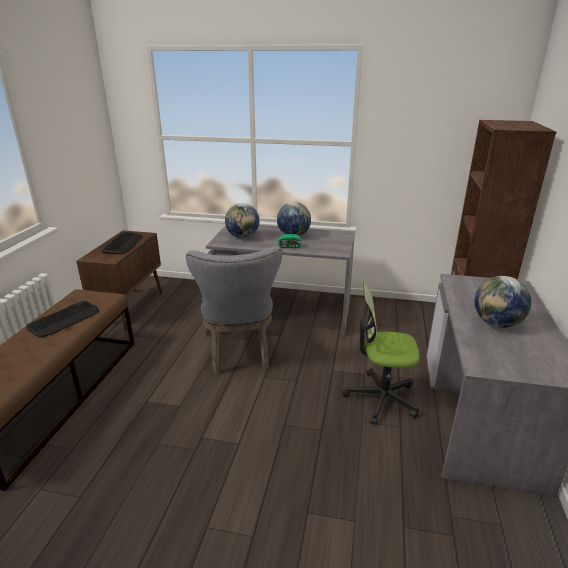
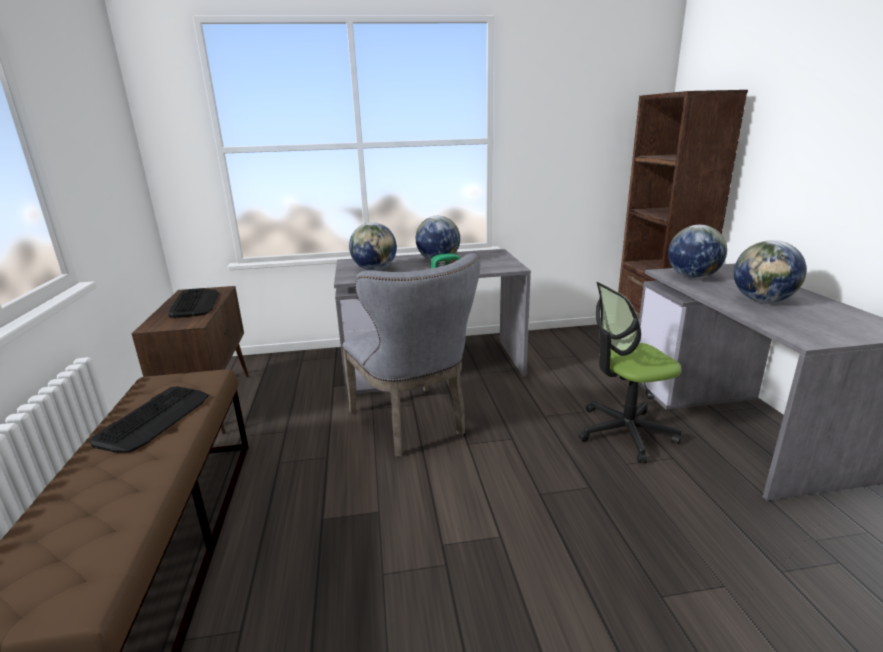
camera: 20 degrees left, 5 degrees down
none -> globe [668,225,727,279]

